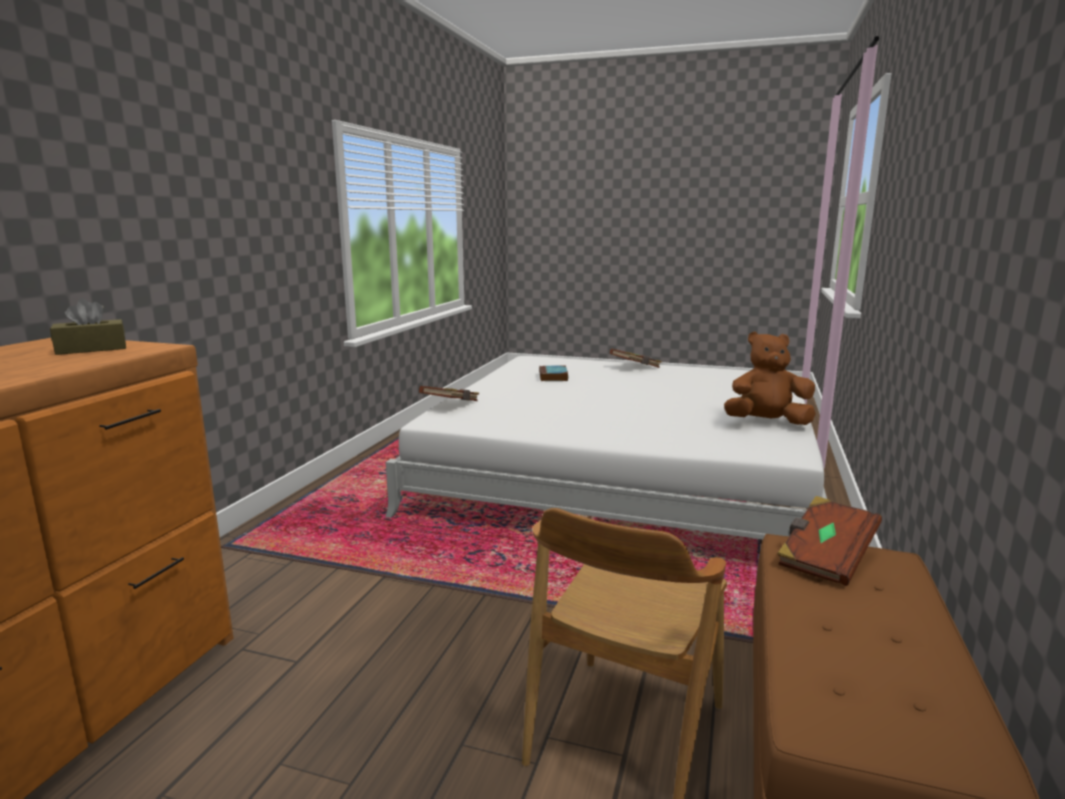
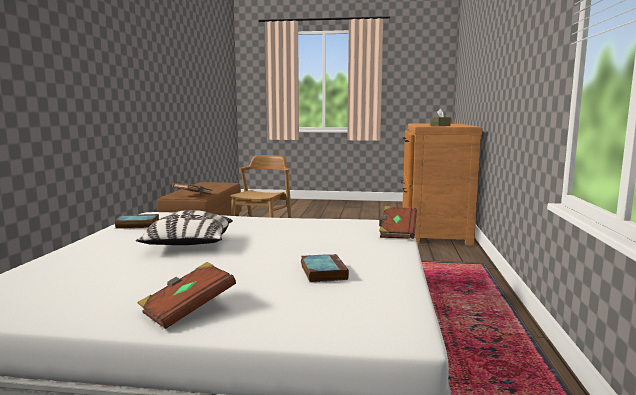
camera: 170 degrees right, 5 degrees down
brown plush toy [724,332,816,425] -> book [114,214,159,229]
none -> pillow [136,210,233,245]

